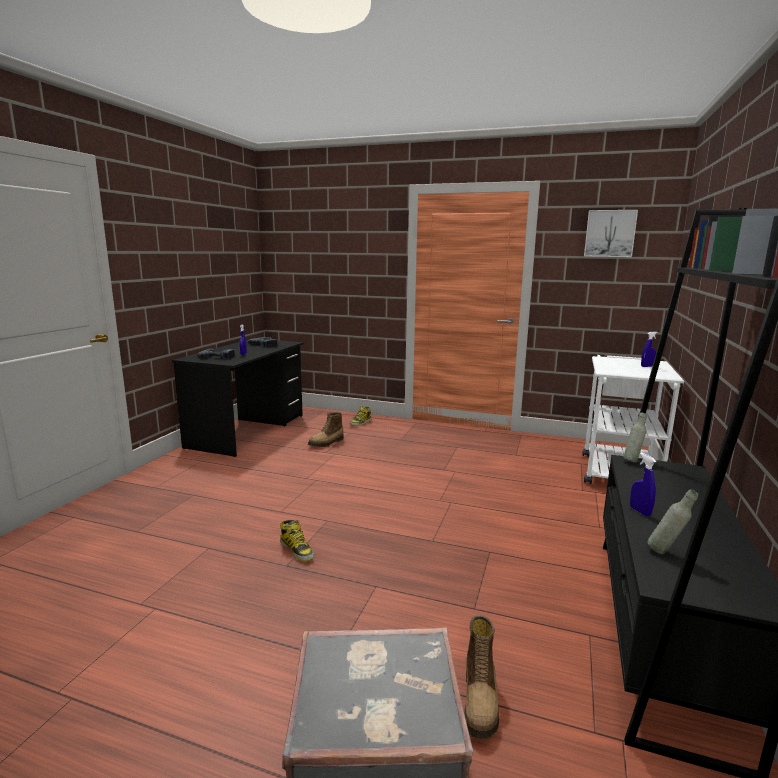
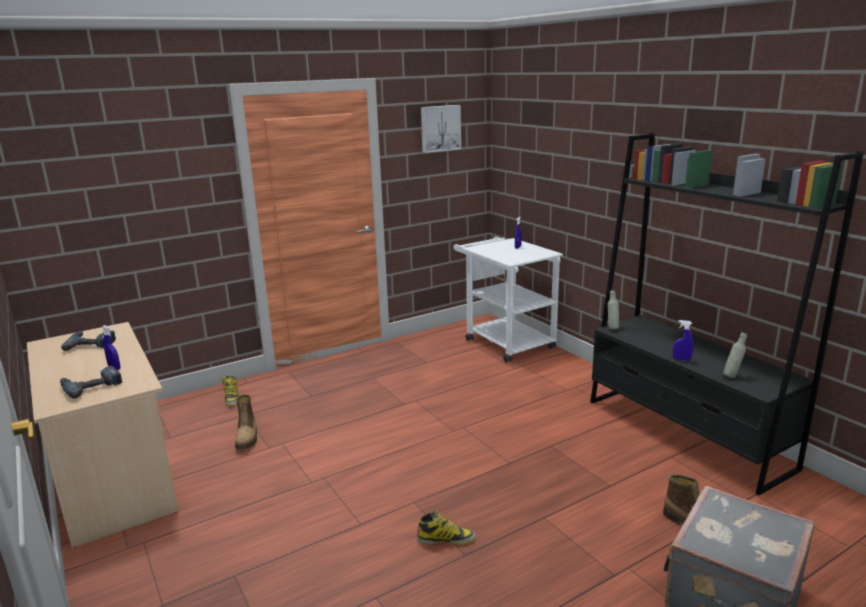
camera: 50 degrees left, 5 degrees up
black desk [172,339,304,457] -> beige desk [27,322,178,548]

